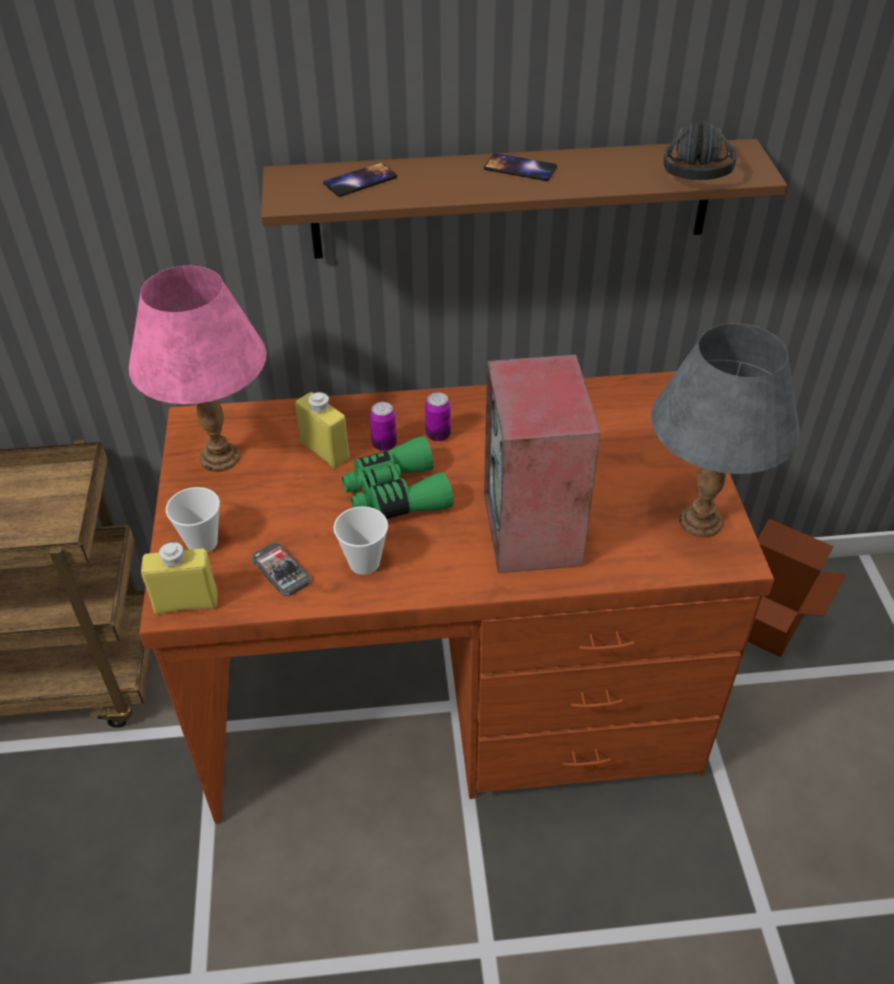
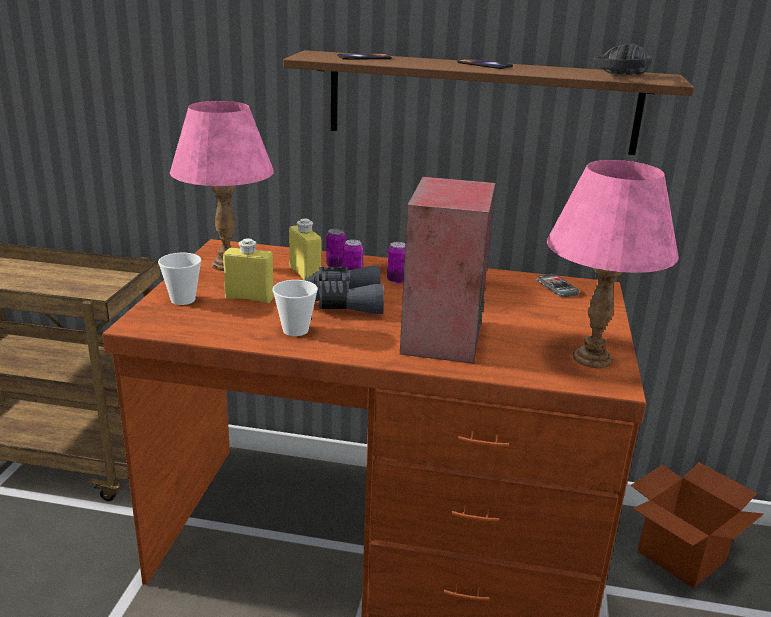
camera: 15 degrees right, 20 degrees down
yellow bottle [141,541,218,615] -> yellow bottle moved to [223,238,274,303]
phone [252,543,311,596] -> phone moved to [536,274,580,297]
green binoculars [342,436,454,519] -> grey binoculars [305,266,384,314]
grey table lamp [651,323,800,537] -> pink table lamp [547,160,679,368]
none -> can [326,229,346,267]

